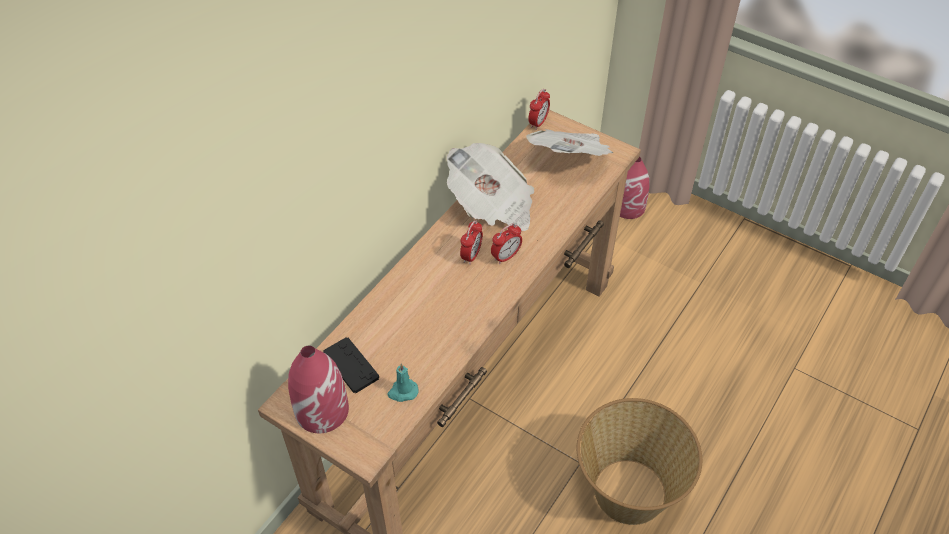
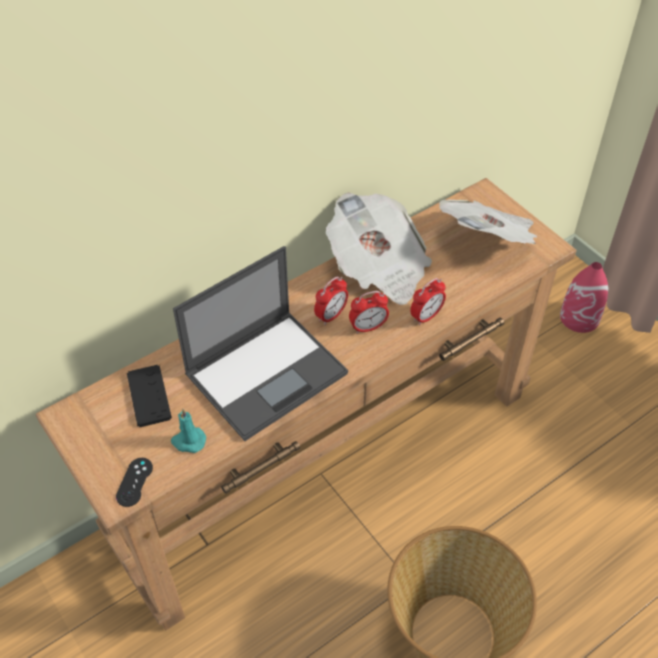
camera: 20 degrees right, 0 degrees up
red vase [288,346,349,433] -> none
alarm clock [528,89,550,130] -> alarm clock moved to [410,278,446,325]
none -> black game controller [116,458,153,507]
none -> laptop [173,246,348,441]

